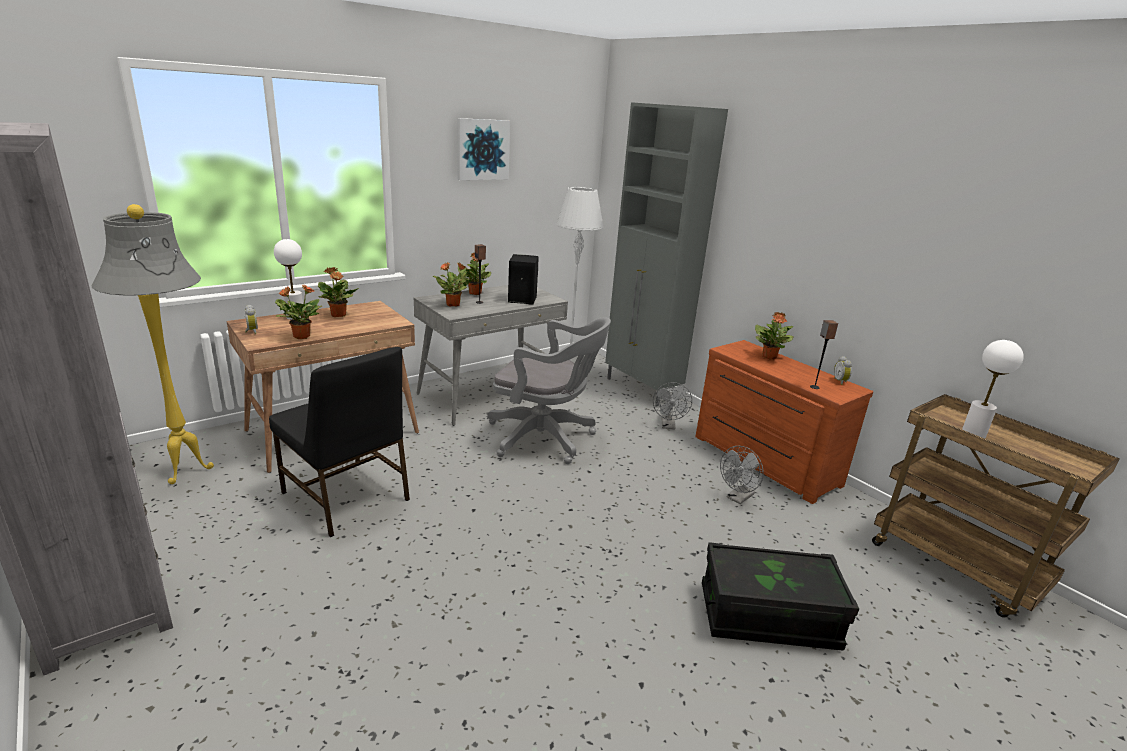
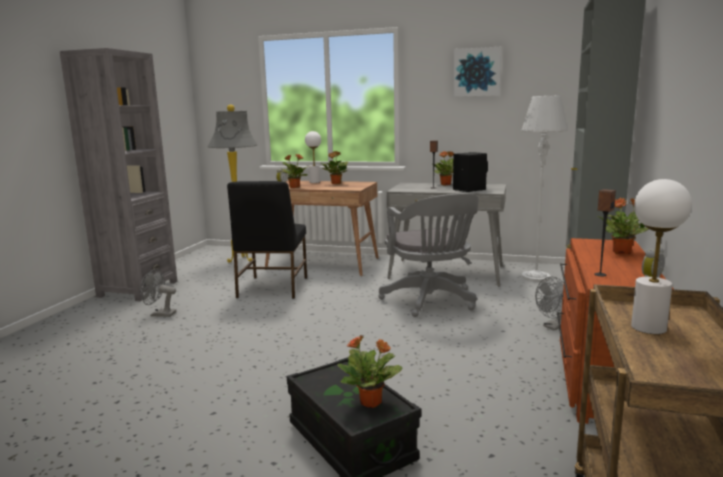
camera: 55 degrees right, 10 degrees down
potted plant [433,262,473,307] -> potted plant moved to [337,336,402,408]
grey fan [720,446,764,504] -> grey fan moved to [140,268,176,317]

